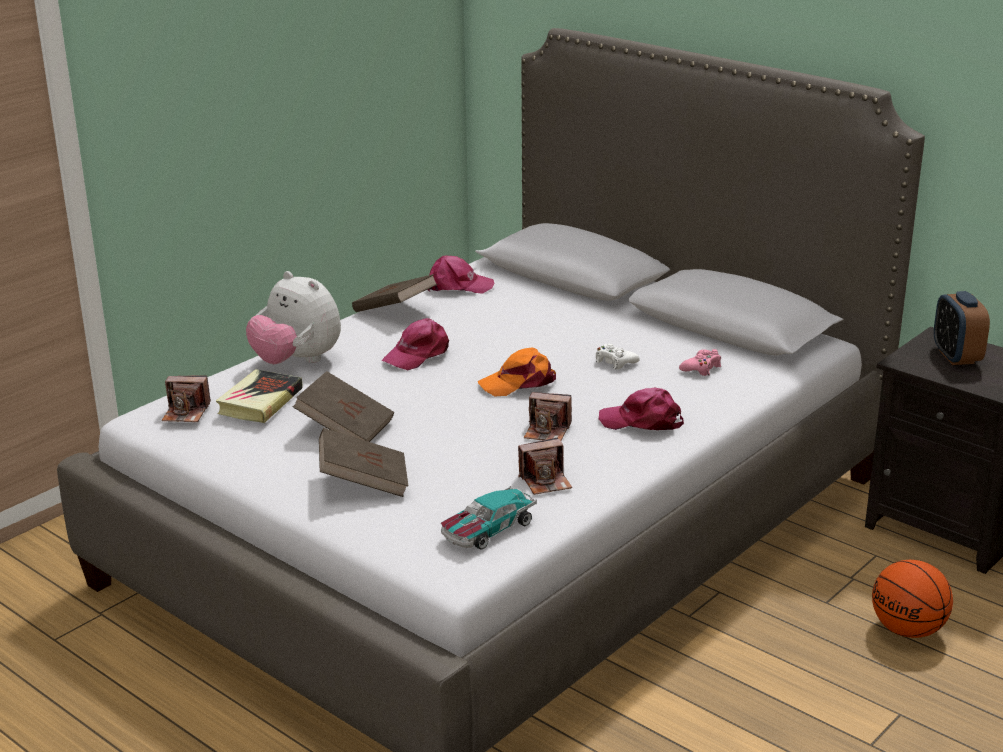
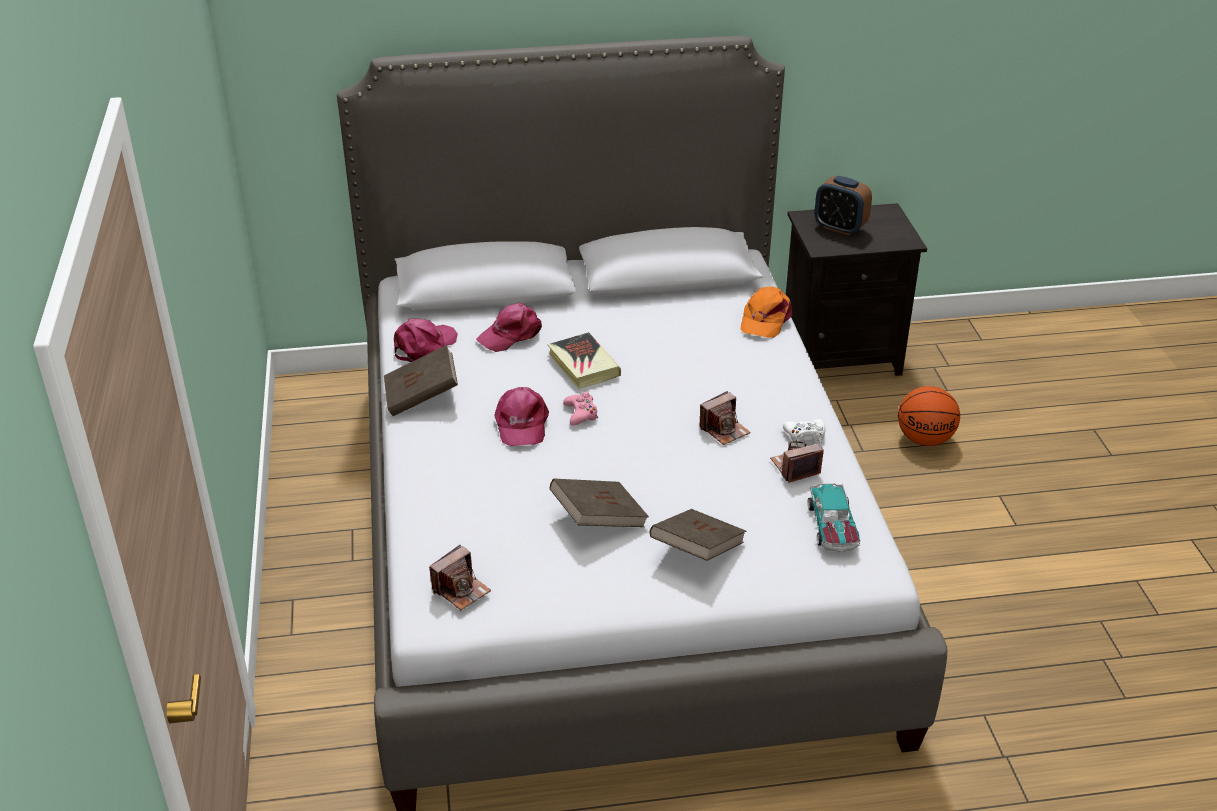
camera: 50 degrees left, 10 degrees up
book [216,369,302,423] -> book moved to [547,332,621,389]
plush toy [246,271,341,364] -> none
orange cap [478,348,556,396] -> orange cap moved to [741,286,792,338]
camera [518,437,572,495] -> camera turned 135 degrees counterclockwise [770,441,824,483]
white game controller [596,343,640,369] -> white game controller moved to [783,419,825,445]
pink cap [599,388,684,430] -> pink cap moved to [476,303,542,352]
pink game controller [679,349,721,376] -> pink game controller moved to [563,392,598,425]

